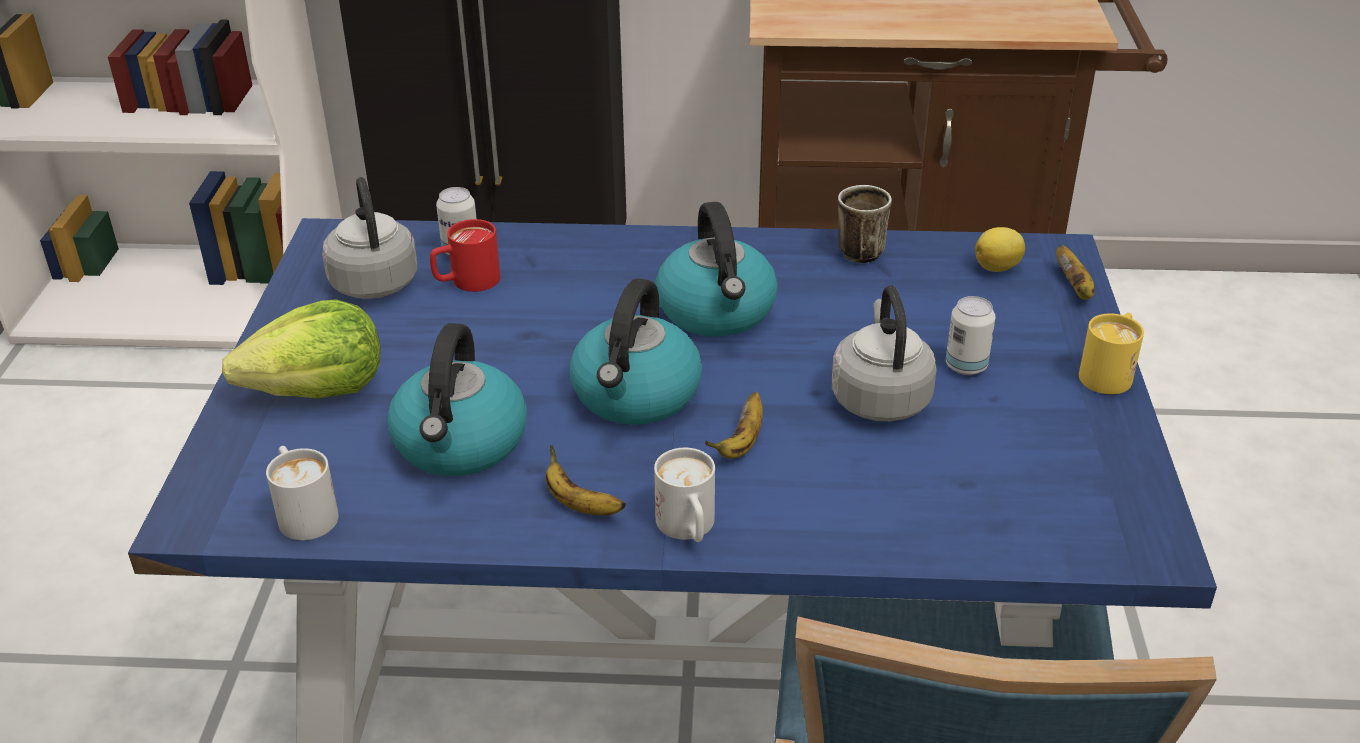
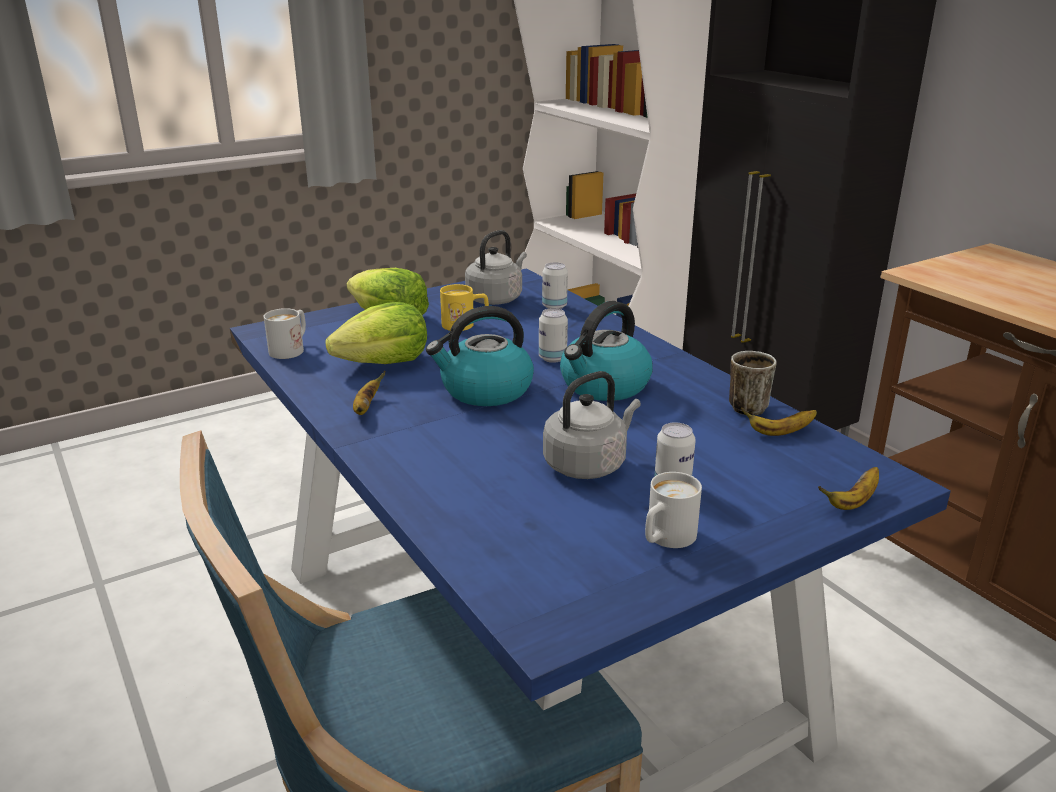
camera: 55 degrees right, 10 degrees down
kettle [387,323,527,476] -> lettuce [325,302,427,364]
red mug [430,219,500,292] -> none
white mug [654,448,715,542] -> white mug moved to [645,472,702,548]
banana [705,392,763,459] -> banana moved to [741,407,817,436]
lemon [975,227,1025,272] -> none
yellow mug [1079,313,1144,394] -> yellow mug moved to [440,284,489,331]
none -> can [539,308,568,363]

